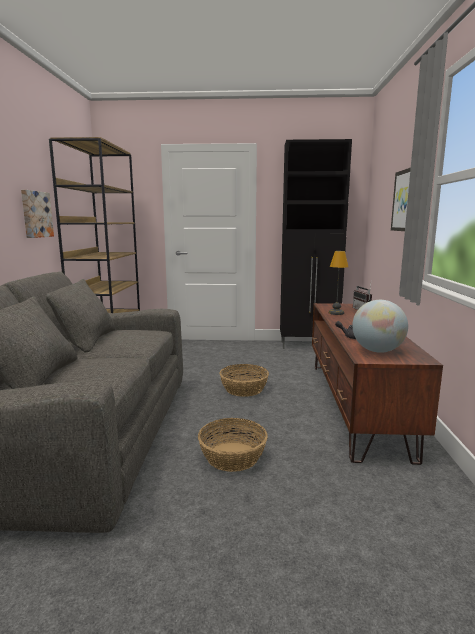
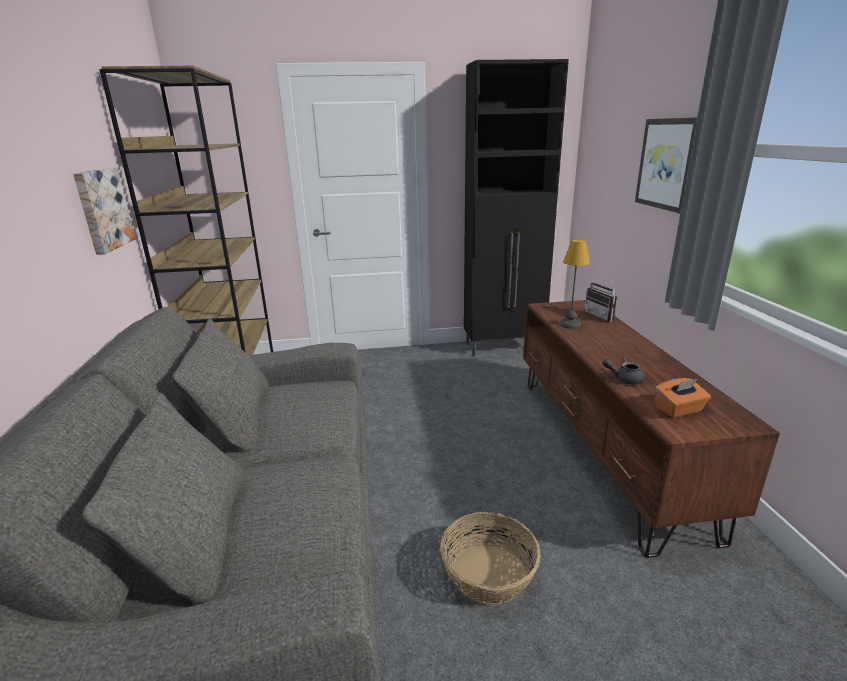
camera: 10 degrees left, 10 degrees up
basket [219,364,269,397] -> none
globe [352,300,408,353] -> orange tissue box [654,378,711,418]

